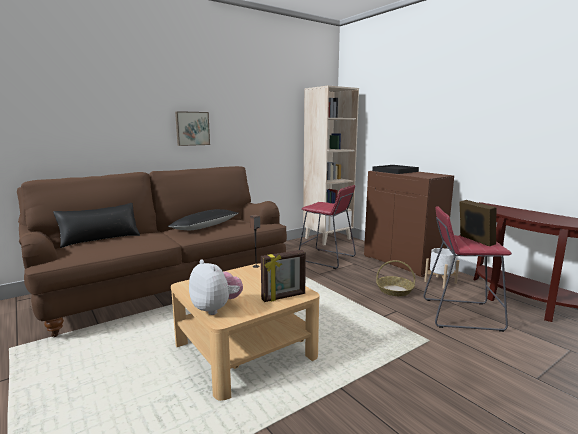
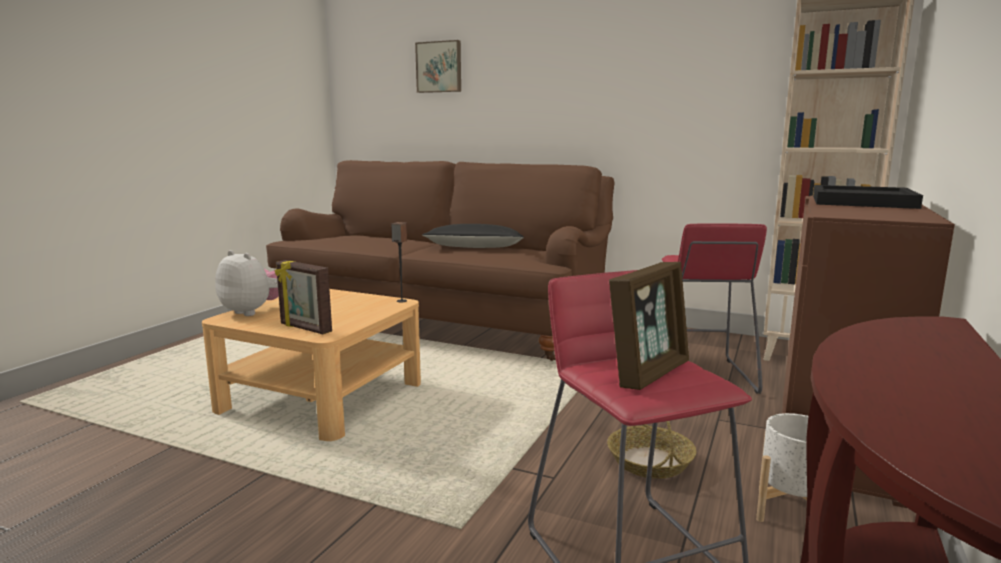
camera: 60 degrees right, 0 degrees up
black pillow [53,203,140,248] -> none
picture [175,111,210,146] -> picture moved to [415,40,461,93]
plush toy [189,259,243,315] -> plush toy turned 75 degrees counterclockwise [215,250,279,316]

